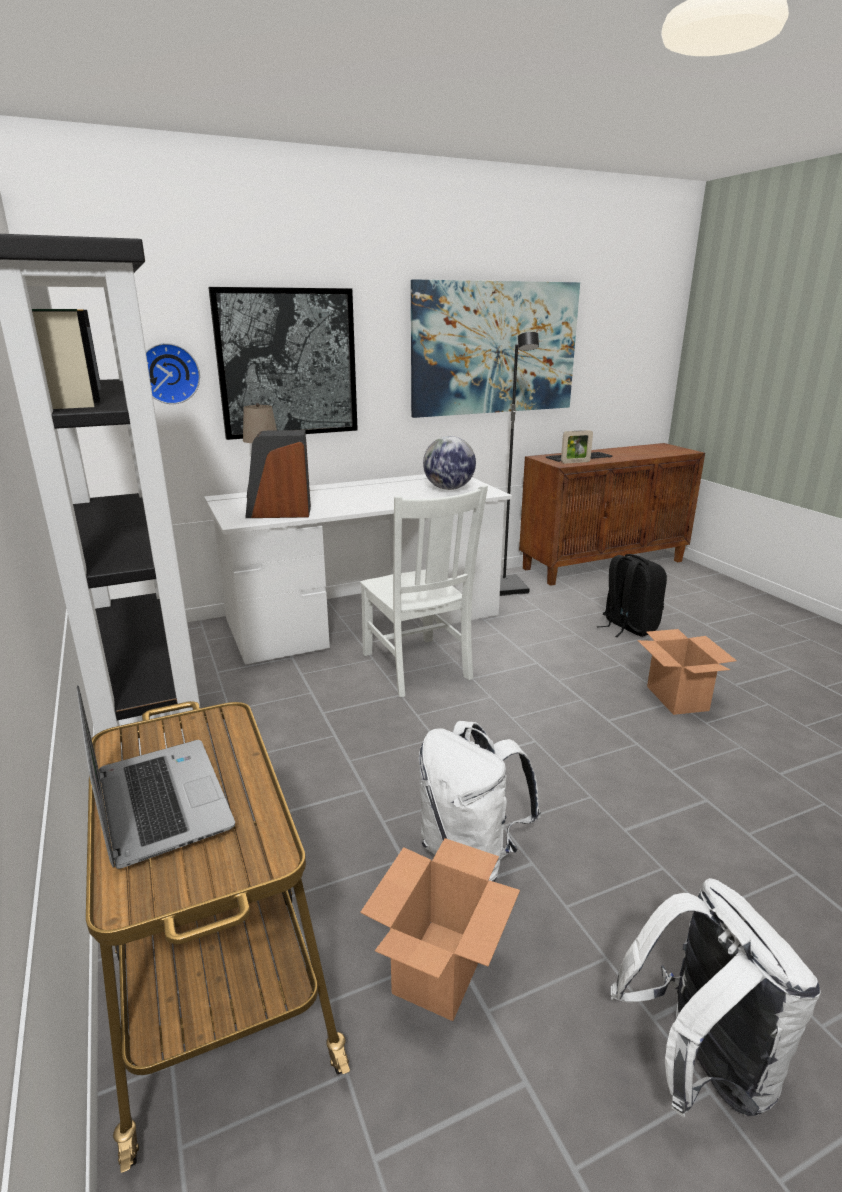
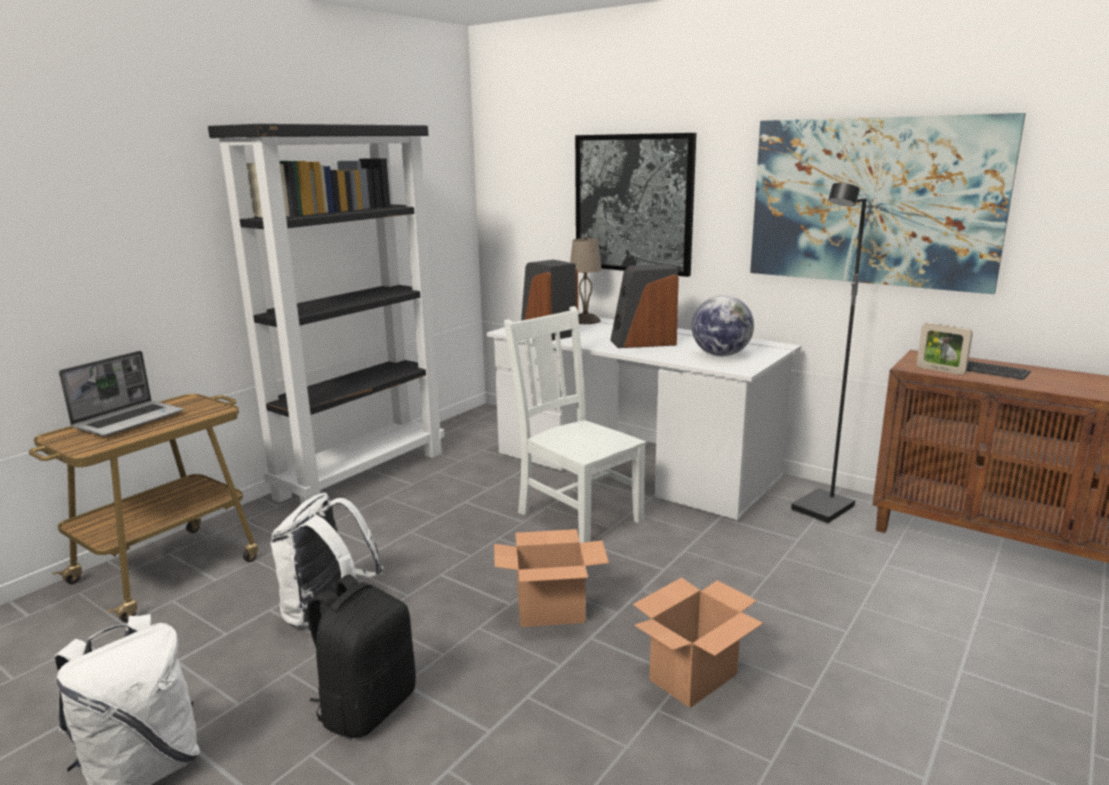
camera: 60 degrees right, 5 degrees down
wall clock [146,343,200,404] -> none
white chair [360,485,488,697] -> white chair turned 105 degrees clockwise [504,306,646,543]
cardboard box [360,838,520,1021] -> cardboard box moved to [494,529,609,627]
black backpack [597,554,667,637] -> black backpack moved to [307,574,416,738]
none -> speaker [610,264,679,348]

